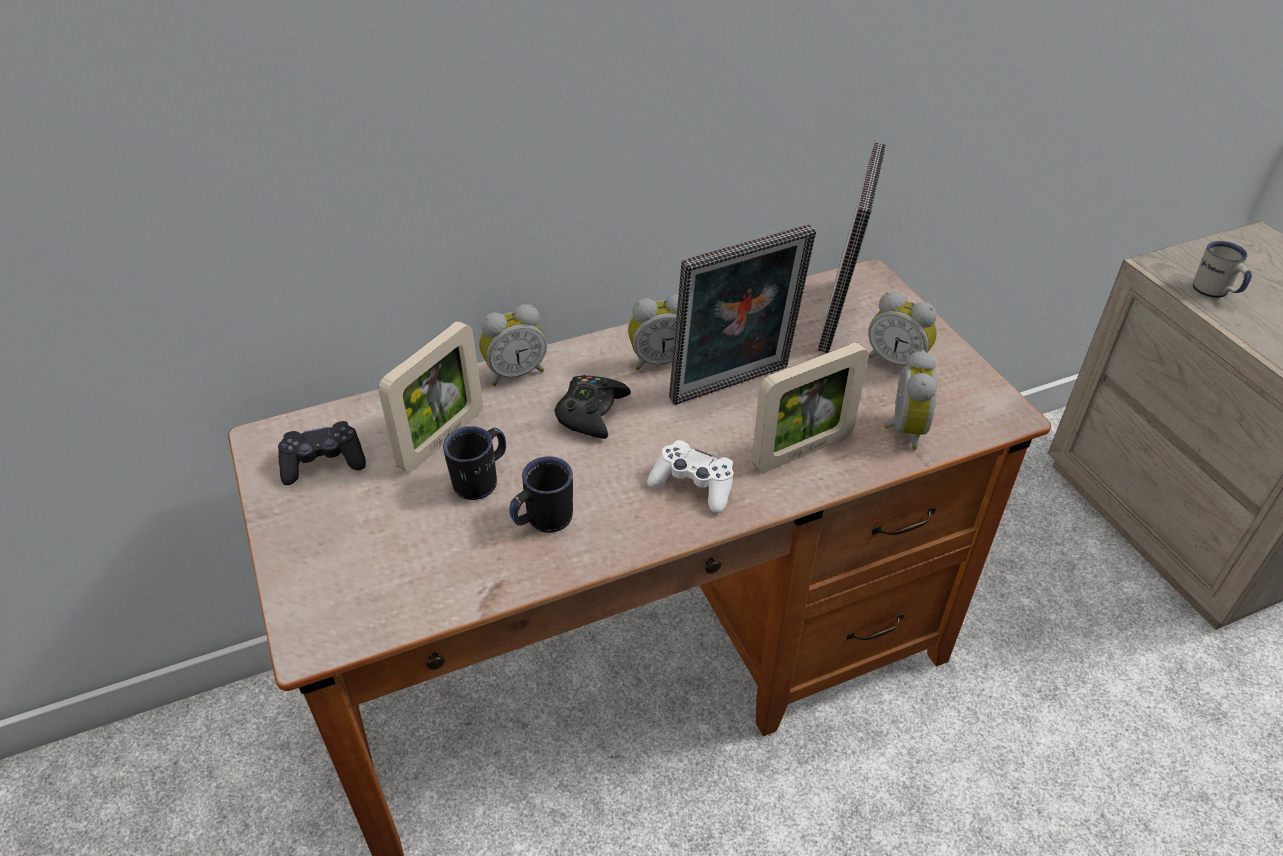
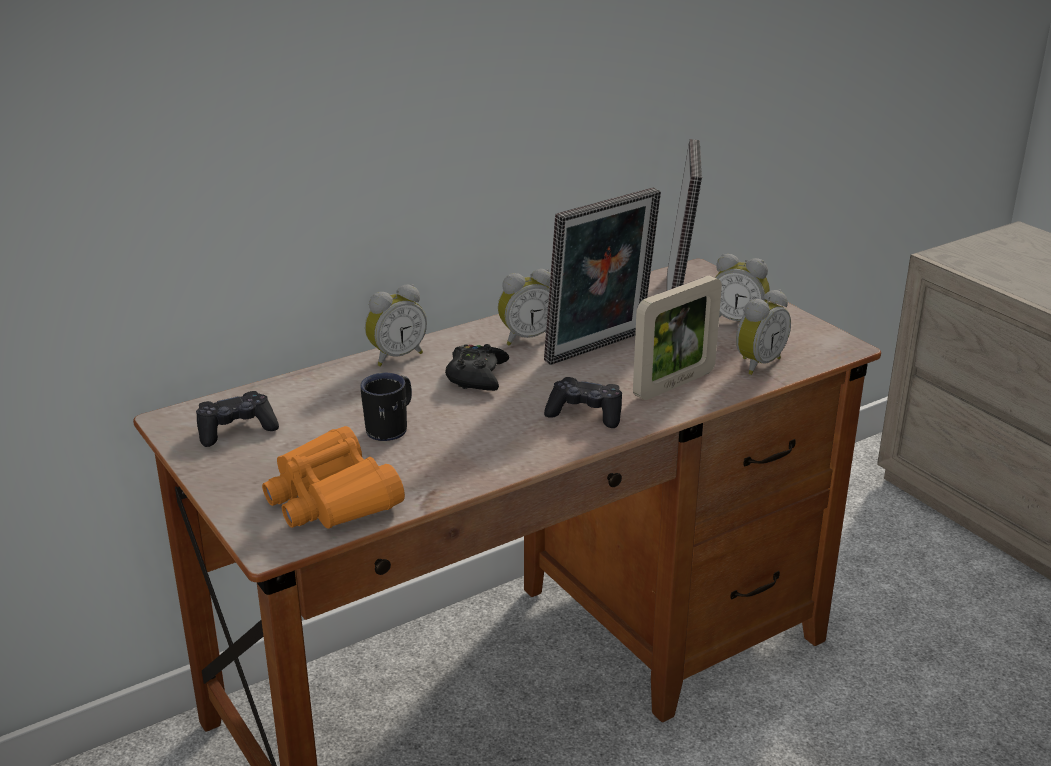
camera: 10 degrees left, 15 degrees down
picture frame [378,321,483,472] -> none
black mug [509,456,573,533] -> none
white game controller [647,440,733,513] -> black game controller [544,377,622,428]
alarm clock [884,350,937,450] -> alarm clock turned 45 degrees clockwise [736,289,791,375]
white mug [1193,241,1252,298] -> none
none -> orange binoculars [262,426,405,529]

